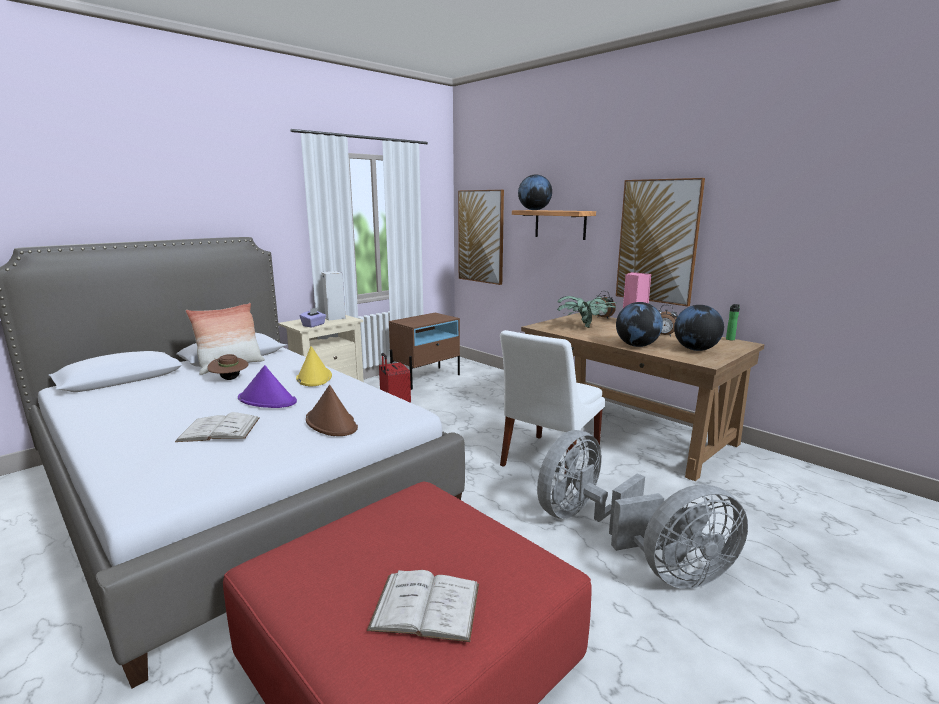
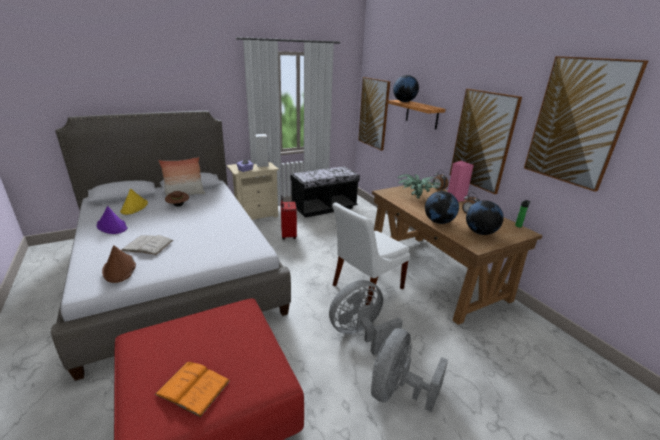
camera: 15 degrees right, 10 degrees up
purple hat [238,365,297,408] -> purple hat moved to [96,206,128,234]
yellow hat [296,346,332,386] -> yellow hat moved to [120,188,148,215]
brown hat [306,385,358,436] -> brown hat moved to [102,245,136,283]
white book [367,570,479,642] -> orange book [154,362,230,417]
brown nightstand [389,313,460,390] -> black bench [290,166,360,218]
grey fan [611,484,748,589] -> grey fan turned 120 degrees clockwise [371,328,448,412]
none -> picture [524,56,648,192]

